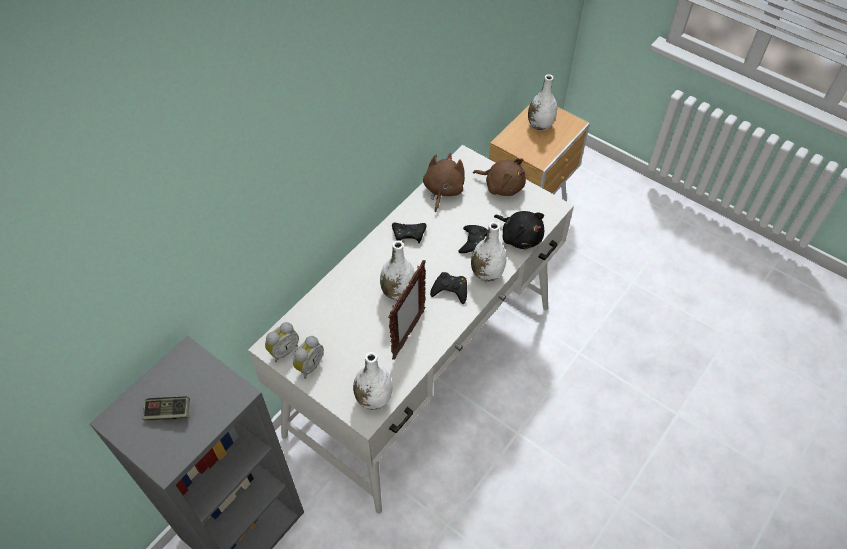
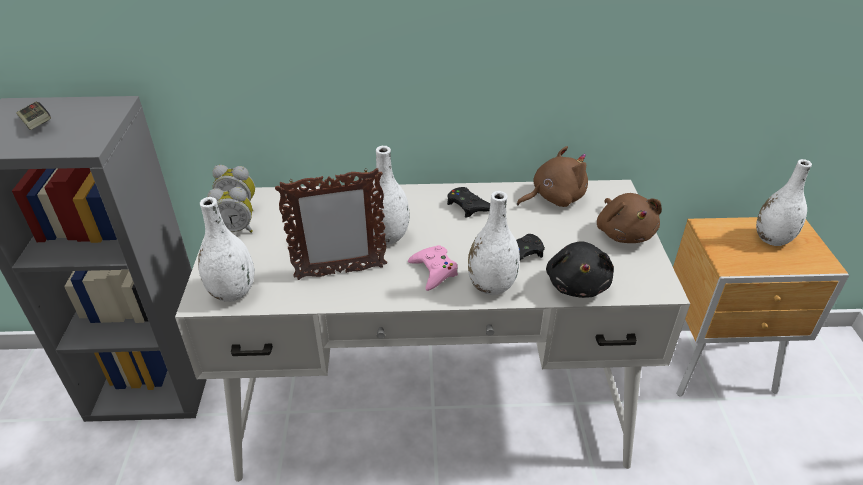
camera: 50 degrees right, 15 degrees down
black game controller [430,272,467,304] -> pink game controller [408,245,458,291]

